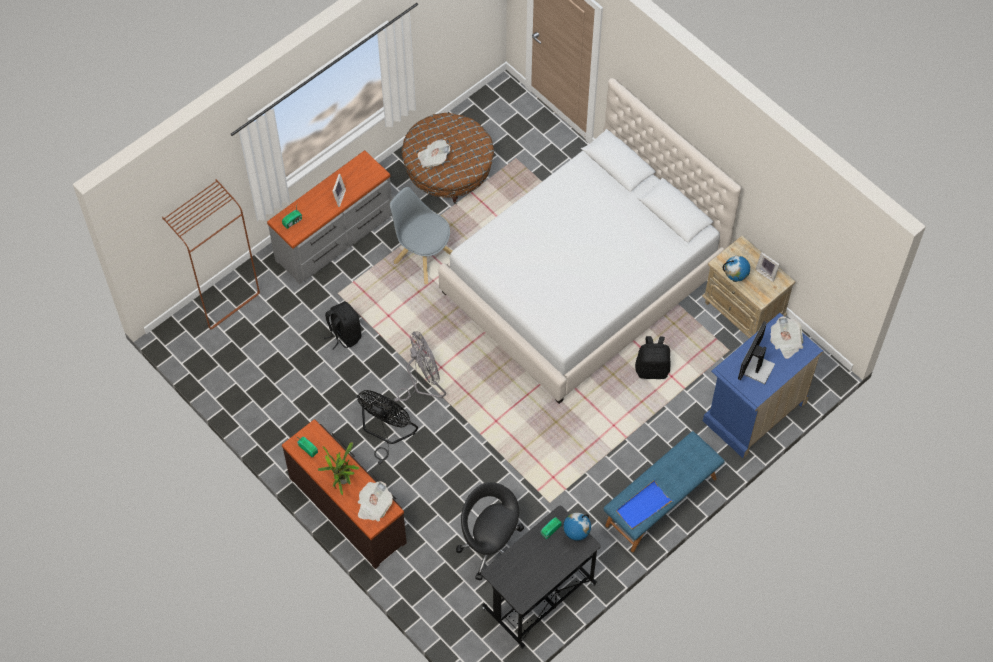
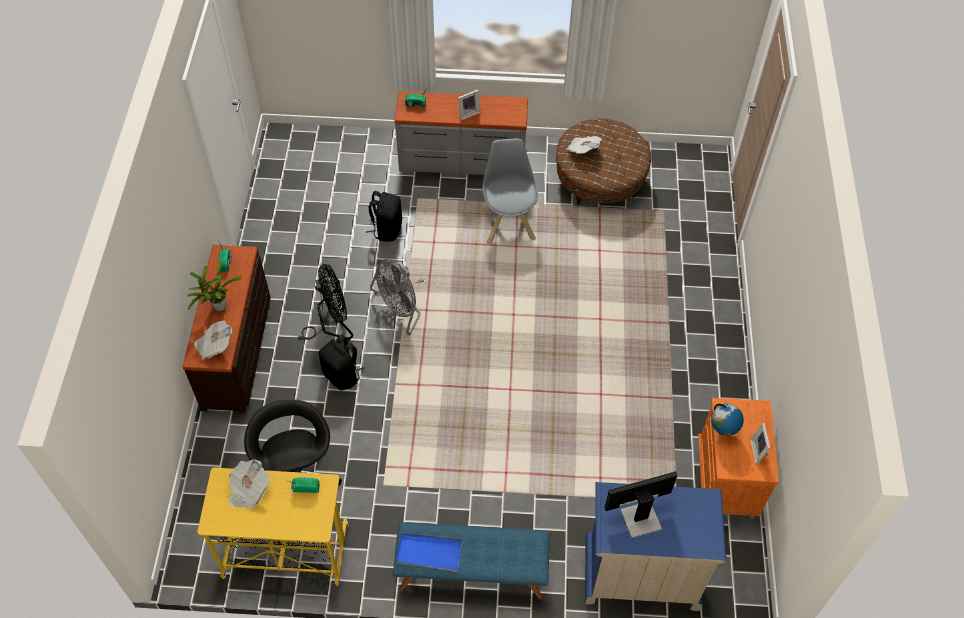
camera: 45 degrees right, 5 degrees down
brown clothes rack [162,179,260,329] -> none
grey fan [393,331,446,402] -> grey fan turned 120 degrees clockwise [370,259,425,335]
white bed [439,78,741,404] -> none
black desk [481,506,601,649] -> yellow desk [197,468,349,586]
globe [563,513,591,541] -> none
black backpack [635,336,671,379] -> black backpack moved to [318,334,365,390]
beige nightstand [702,236,795,338] -> orange nightstand [698,398,779,519]
newspaper [770,316,803,359] -> newspaper moved to [228,459,270,509]

